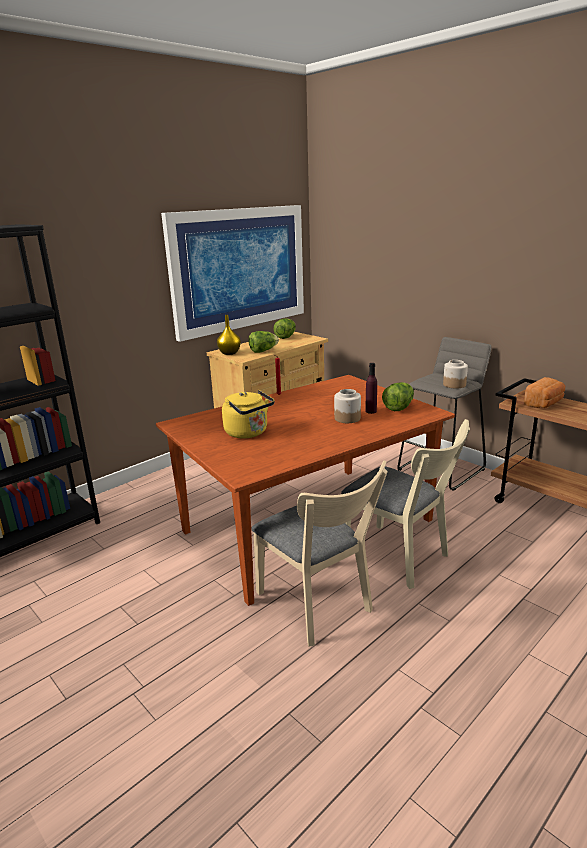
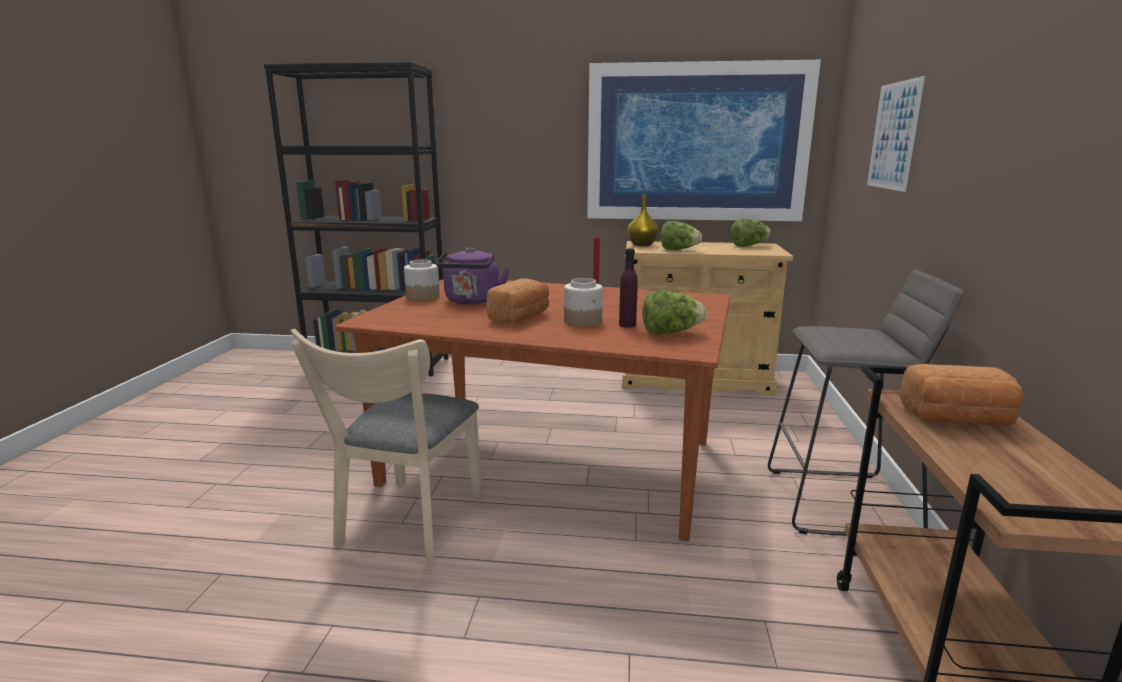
camera: 50 degrees right, 5 degrees down
yellow kettle [222,390,275,438] -> purple kettle [436,247,510,304]
beige chair [341,419,470,589] -> none
jar [443,360,468,389] -> jar moved to [404,260,440,301]
none -> bread [487,279,549,323]
none -> picture [867,76,925,192]

